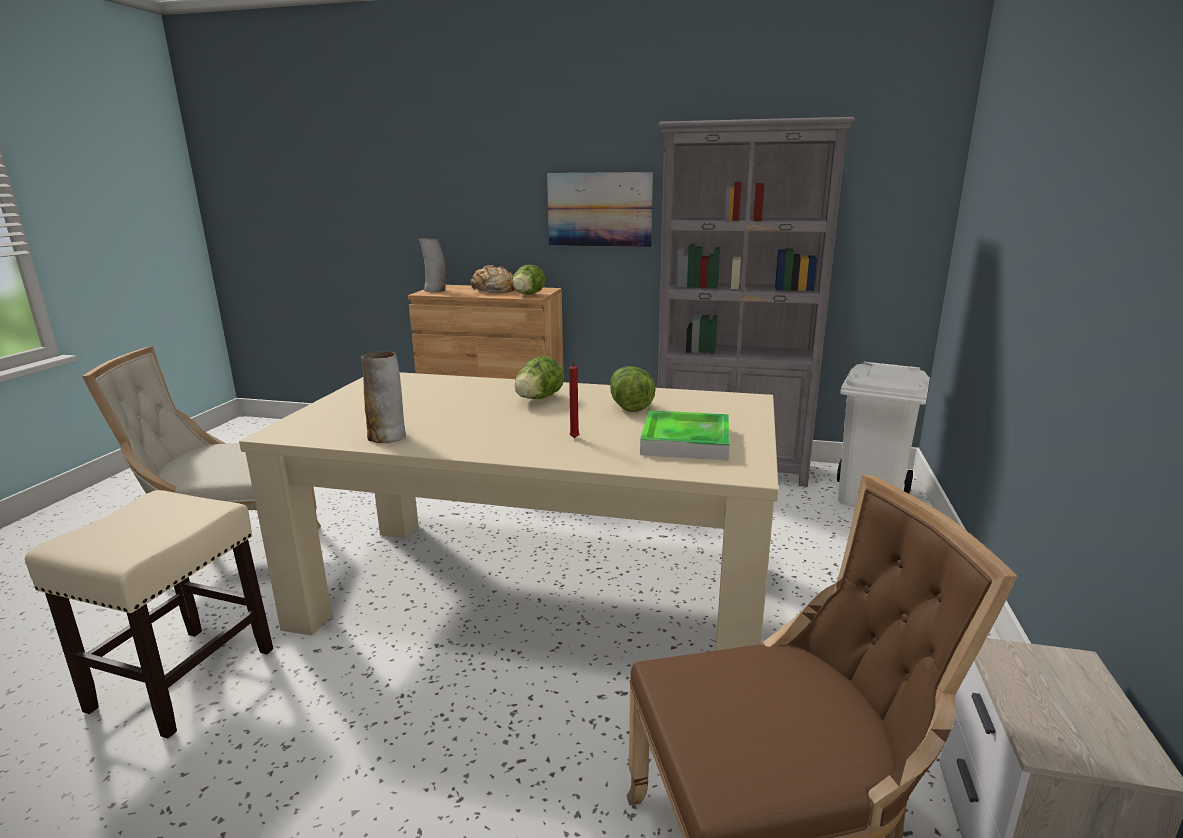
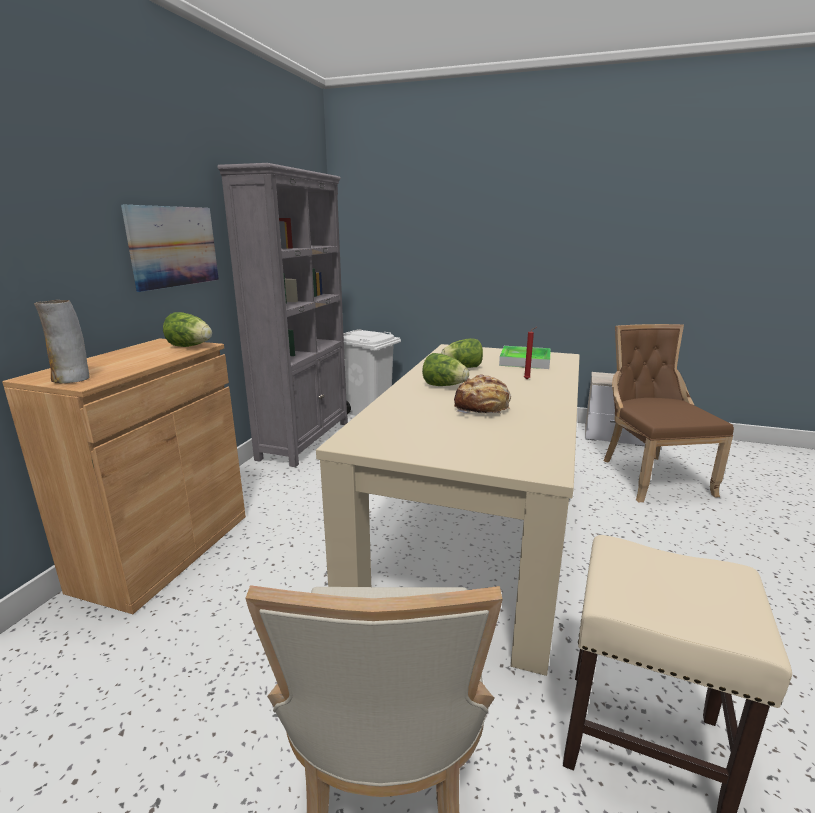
camera: 85 degrees left, 0 degrees up
vase [361,351,406,443] -> none
bread [470,265,515,294] -> bread moved to [454,374,511,414]

